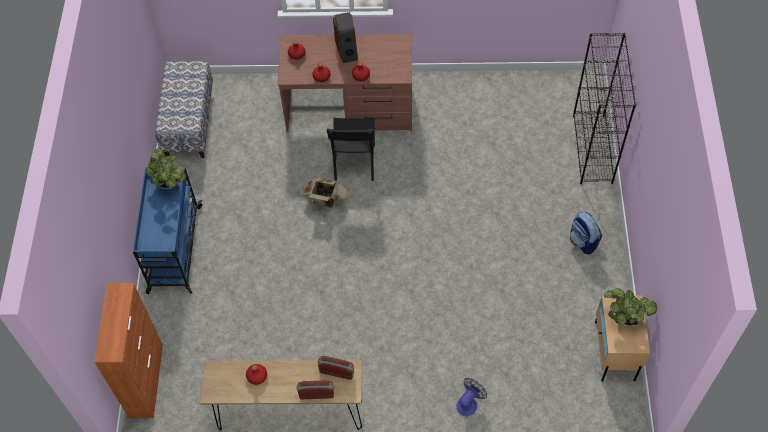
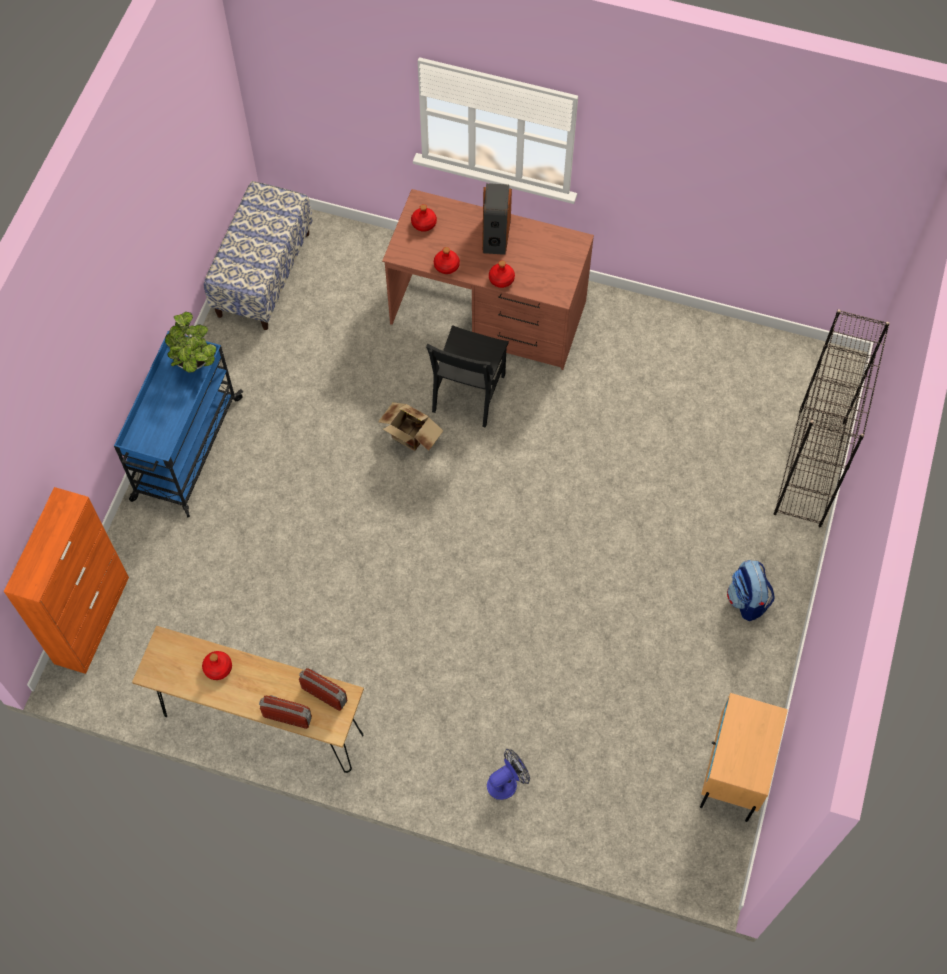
camera: 15 degrees right, 5 degrees up
potted plant [604,288,657,326] -> none

